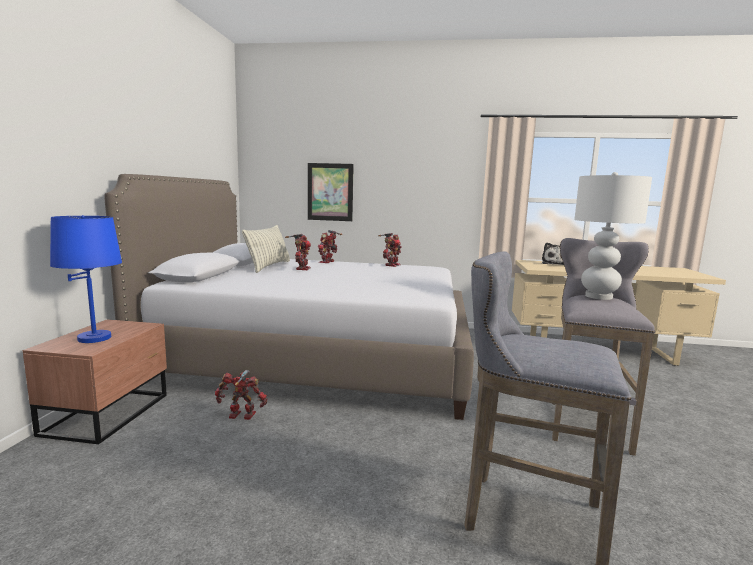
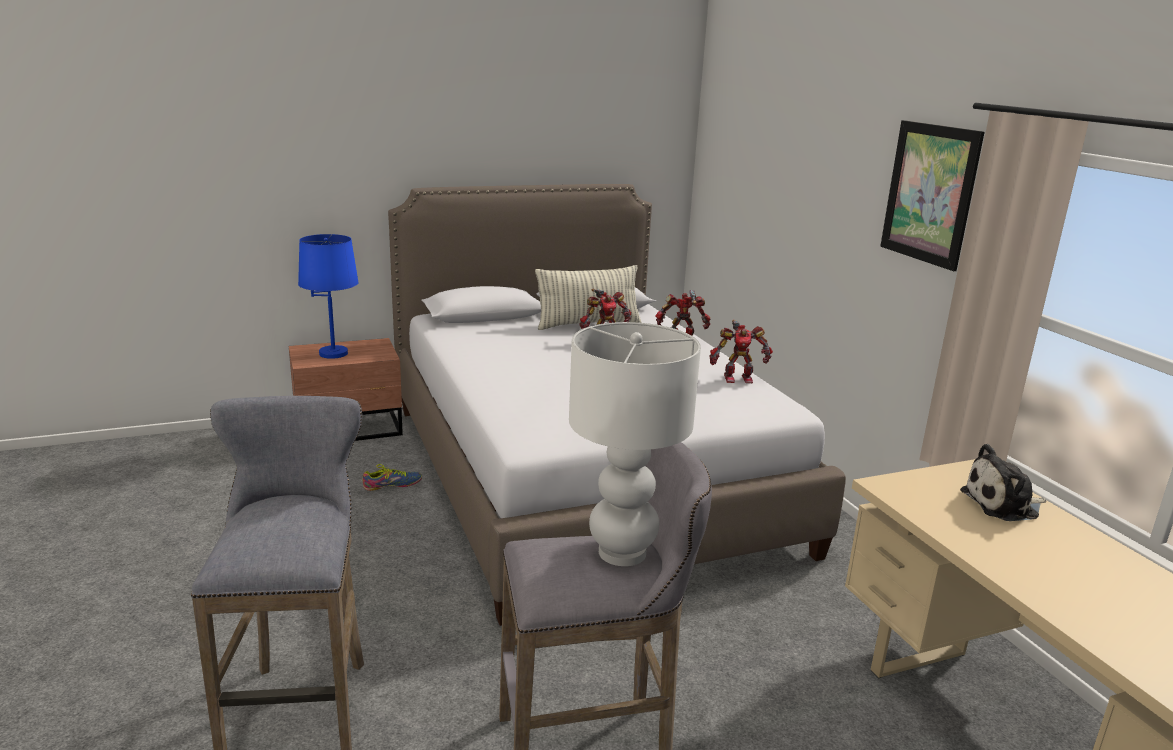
camera: 60 degrees right, 10 degrees up
toy robot [215,370,267,420] -> shoe [363,464,422,491]
picture [308,163,354,221] -> picture moved to [880,120,985,271]

